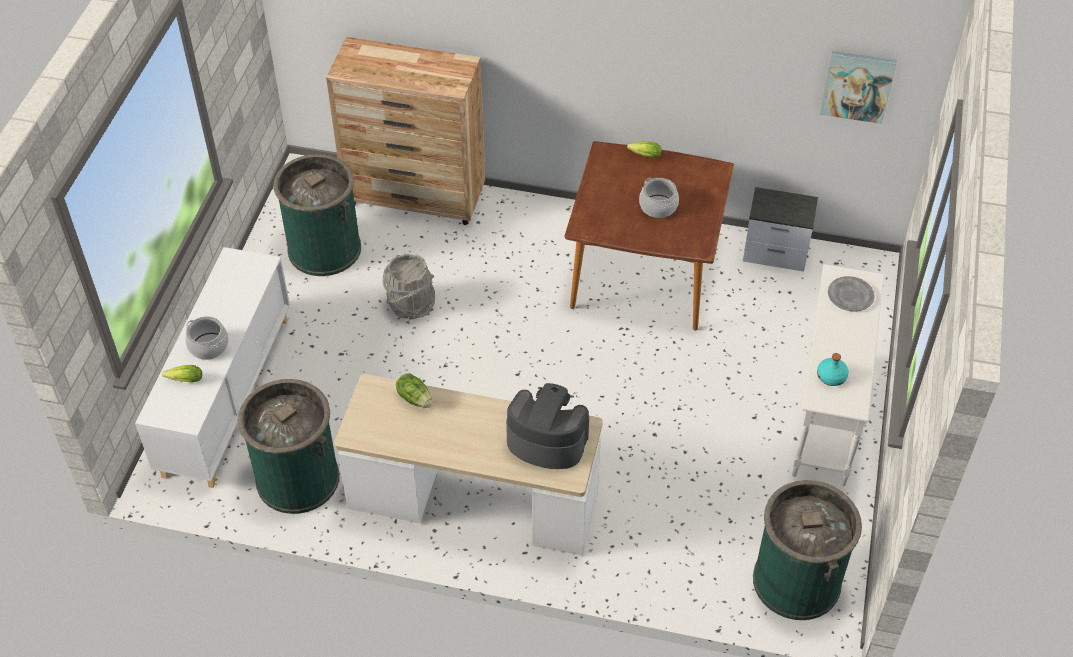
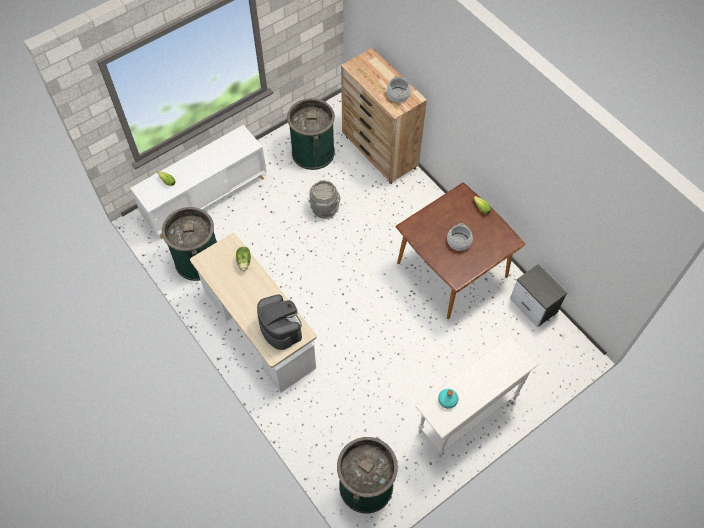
camera: 40 degrees right, 10 degrees up
cooking pot [185,316,229,360] -> cooking pot moved to [387,76,411,102]
picture [820,51,897,124] -> none
grey plate [828,276,874,312] -> none

